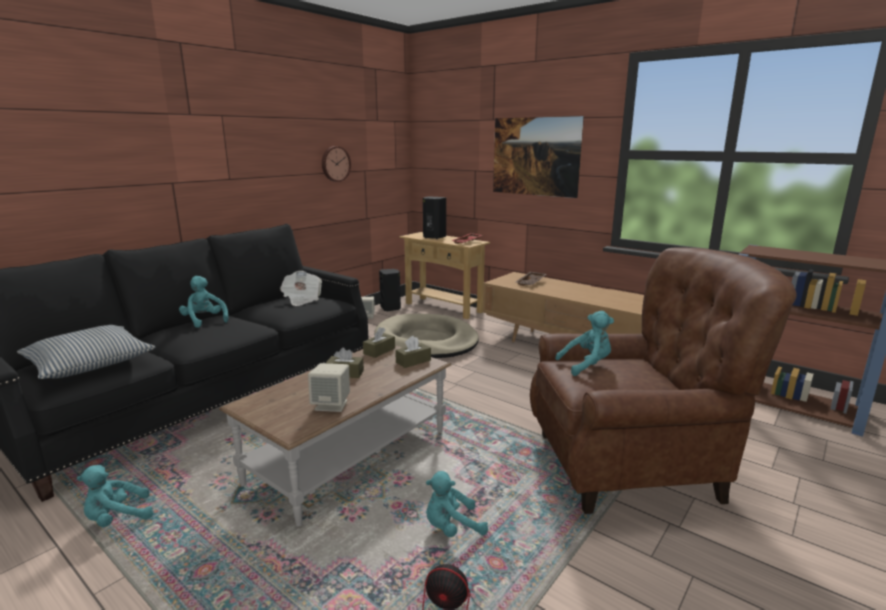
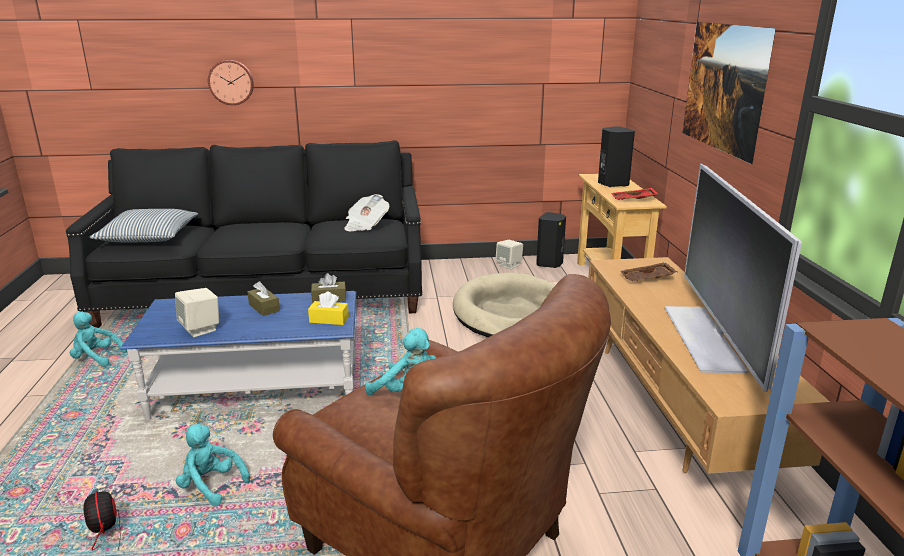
camera: 45 degrees right, 5 degrees up
turquoise plush toy [179,276,228,328] -> none
brown coffee table [219,345,451,527] -> blue coffee table [120,291,356,421]
wall clock [322,146,351,182] -> wall clock moved to [208,60,254,105]
brown tissue box [395,336,431,368] -> yellow tissue box [308,292,349,325]
none -> television [664,164,802,392]

